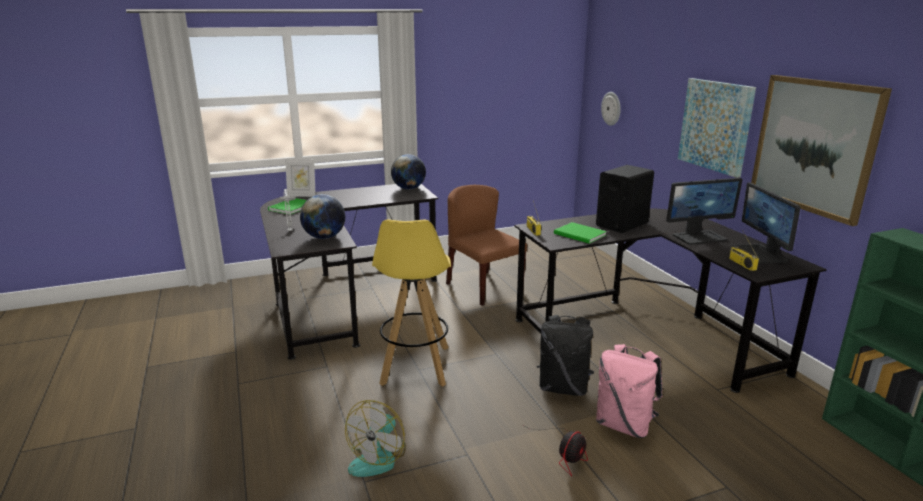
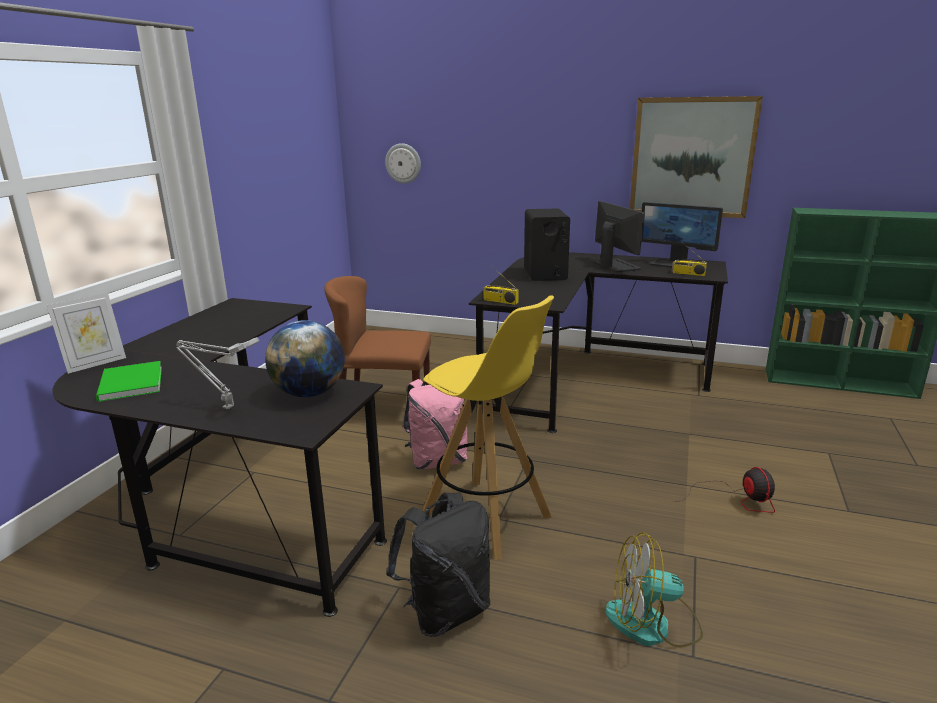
camera: 50 degrees left, 0 degrees up
fan [345,400,406,477] -> fan turned 120 degrees clockwise [605,532,703,648]
globe [391,154,426,189] -> none
black backpack [537,315,594,396] -> black backpack moved to [386,492,490,637]
green book [554,222,607,244] -> none
pink backpack [596,344,663,438] -> pink backpack moved to [403,379,468,470]
monitor [666,178,743,245] -> monitor turned 45 degrees counterclockwise [593,201,645,273]
picture [678,78,756,178] -> none

